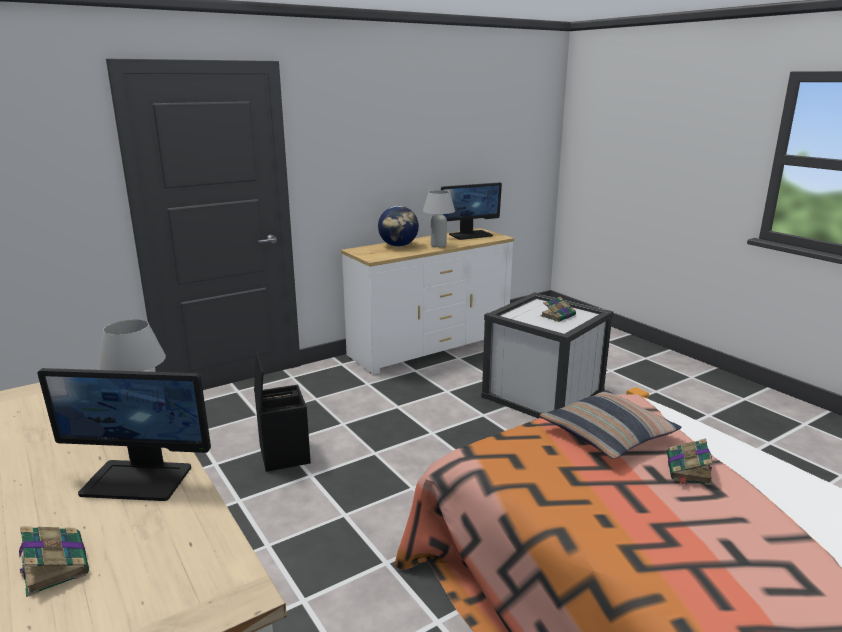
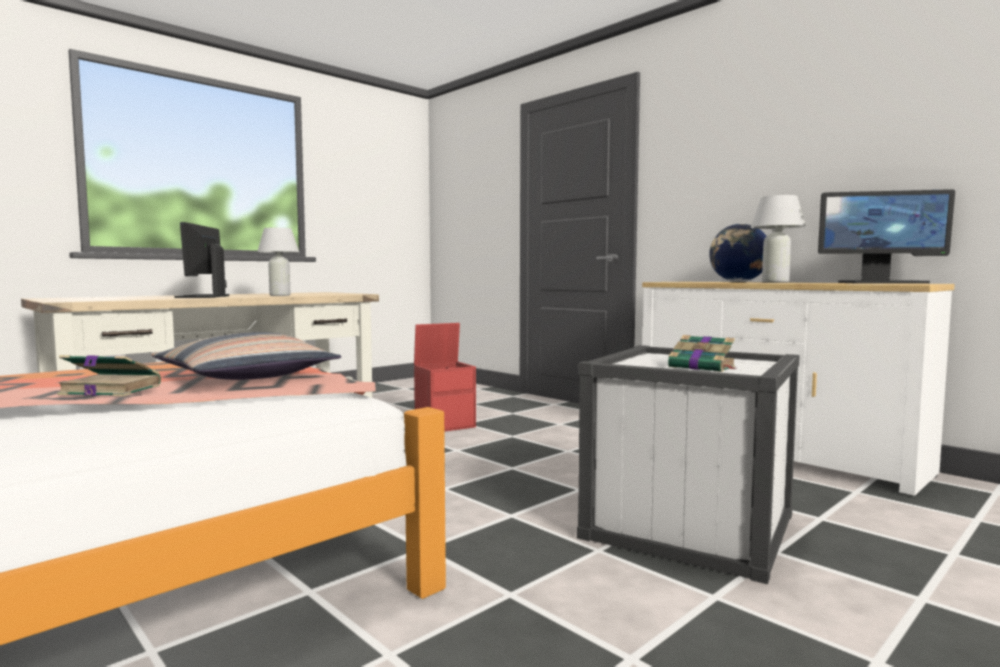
camera: 80 degrees right, 15 degrees down
book [19,526,89,597] -> none
black storage box [254,352,311,472] -> red storage box [414,323,476,432]
monitor [441,182,502,240] -> monitor turned 45 degrees counterclockwise [818,189,955,284]

